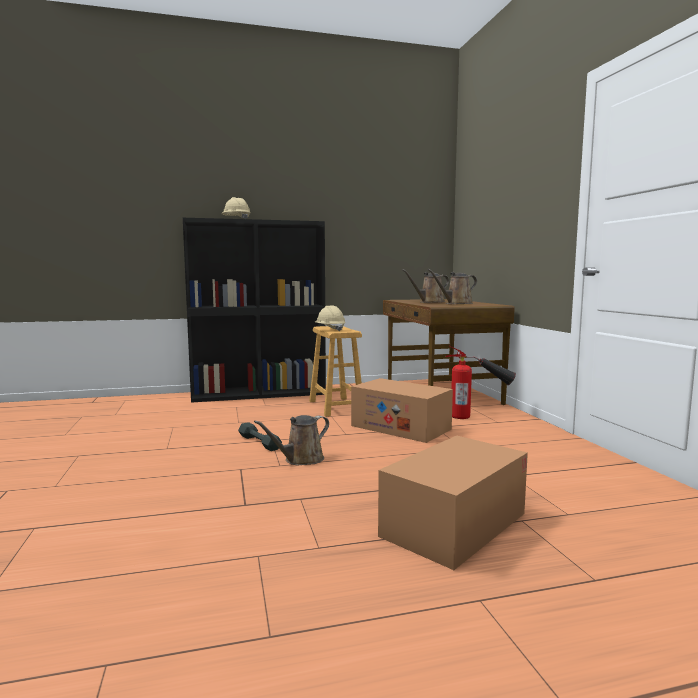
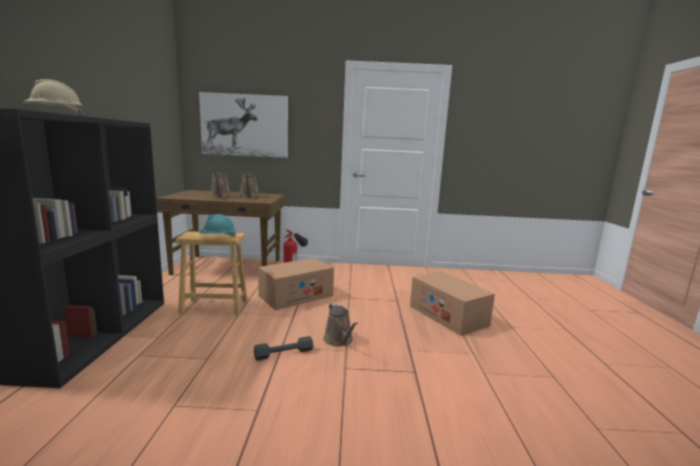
camera: 75 degrees left, 5 degrees up
beige hard hat [315,305,346,331] -> turquoise hard hat [199,214,236,237]
none -> picture [199,92,288,158]

